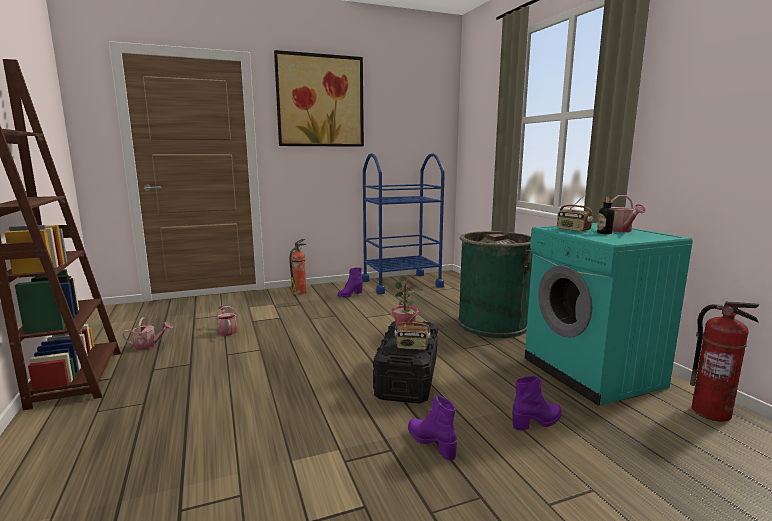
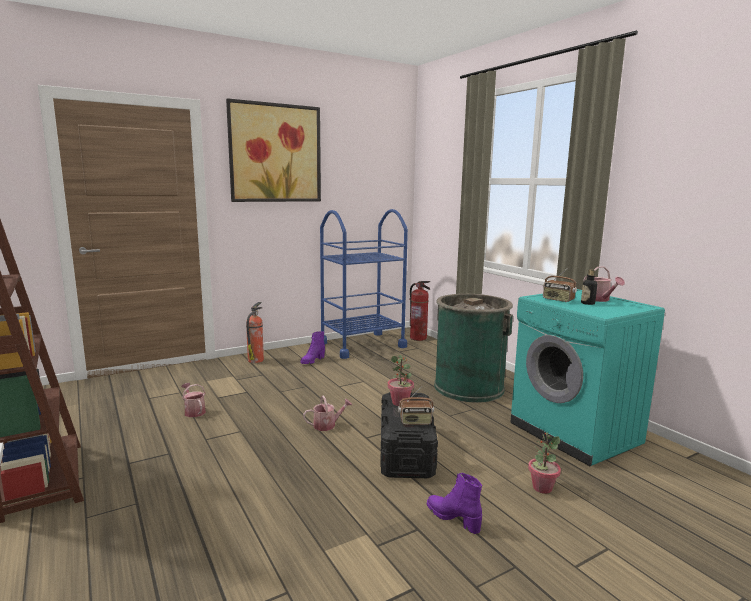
camera: 10 degrees left, 0 degrees up
watering can [122,317,173,351] -> watering can moved to [303,395,352,431]
purple boot [512,376,562,430] -> potted plant [528,433,561,494]
fire extinguisher [690,301,759,422] -> fire extinguisher moved to [410,281,430,341]

